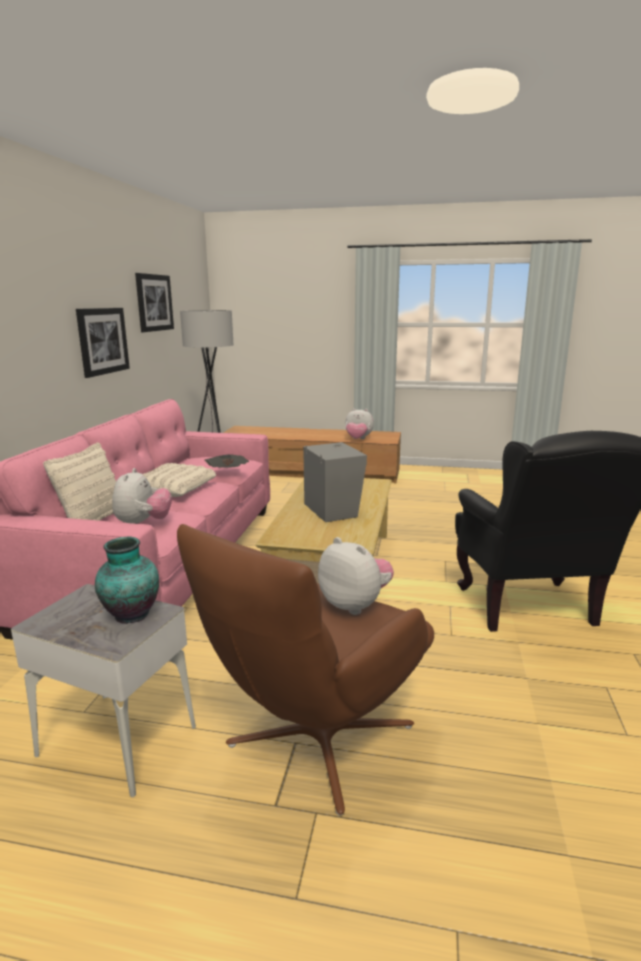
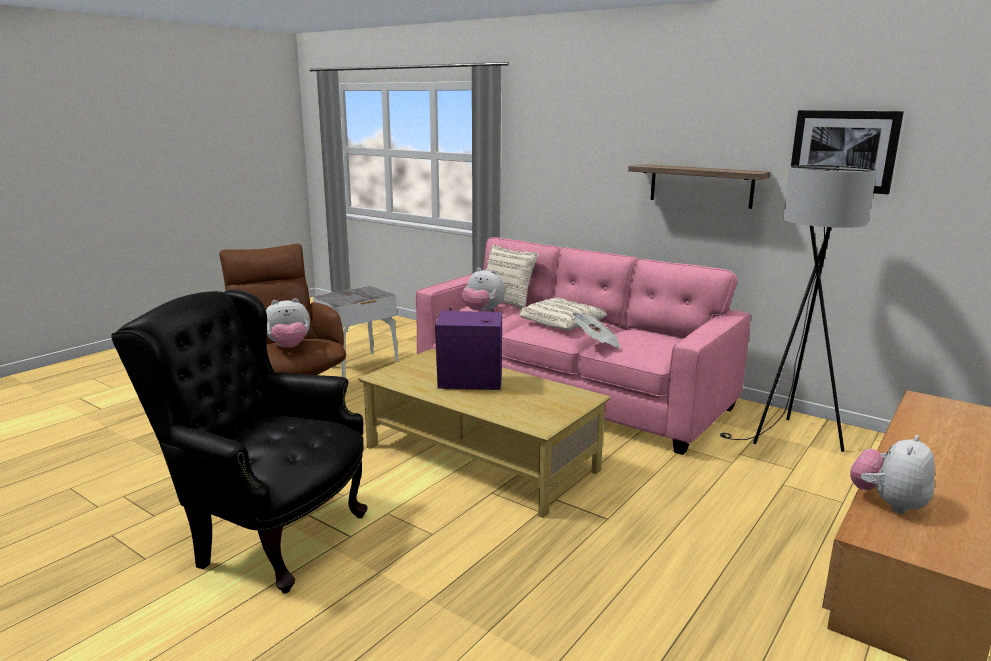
camera: 115 degrees right, 0 degrees up
picture [76,308,130,378] -> shelf [628,164,771,209]
vase [95,536,159,624] -> none
grey speaker [303,442,367,522] -> purple speaker [435,308,502,390]

